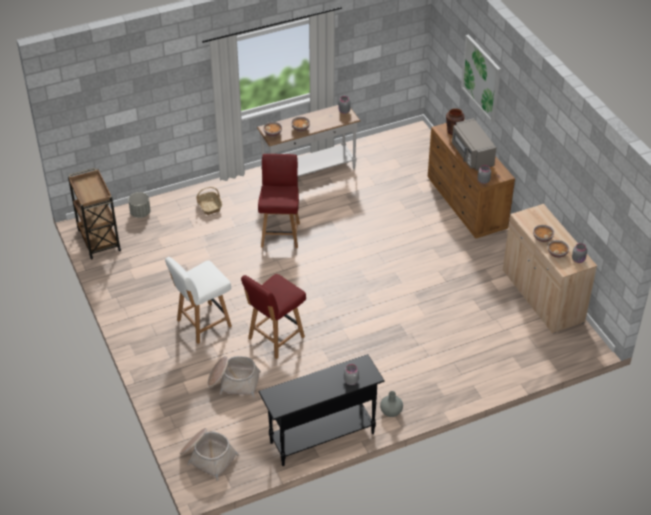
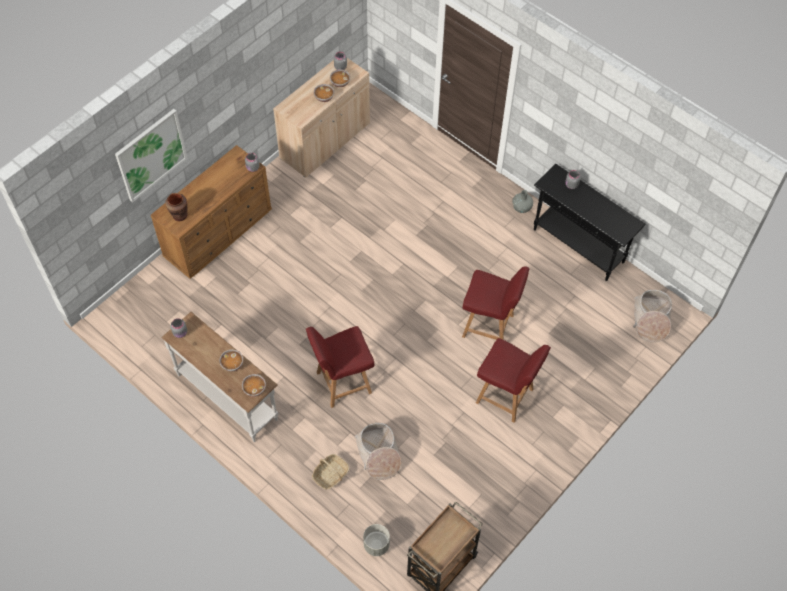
camera: 115 degrees left, 15 degrees up
white chair [165,257,232,344] -> red chair [476,338,551,423]
basket [208,356,261,398] -> basket moved to [354,423,402,480]
grey microwave [452,118,496,170] -> none

